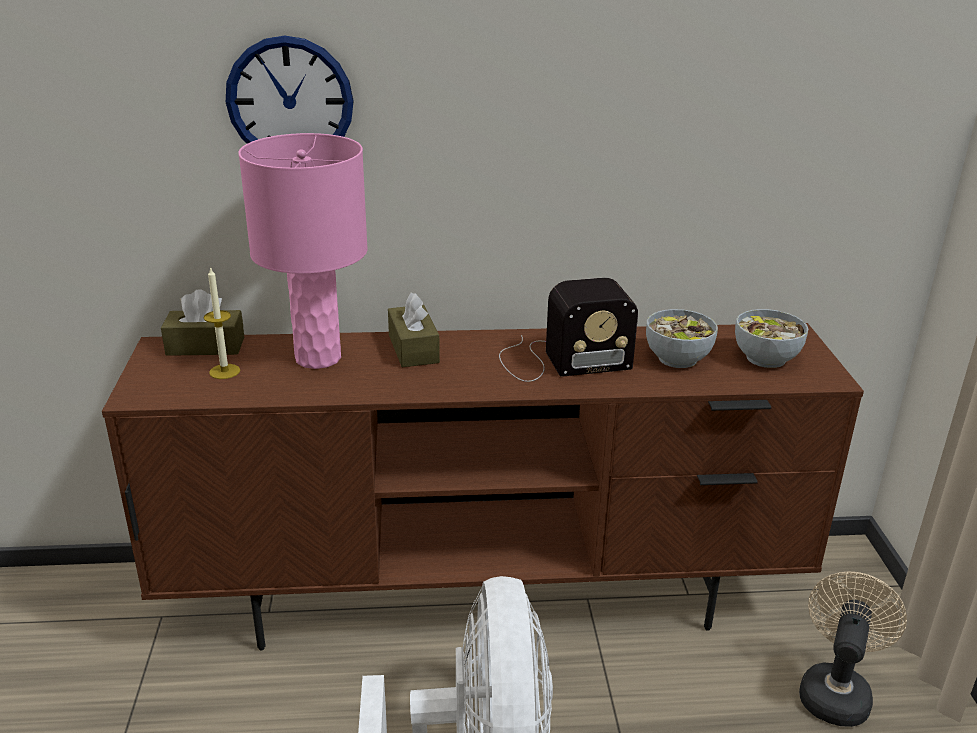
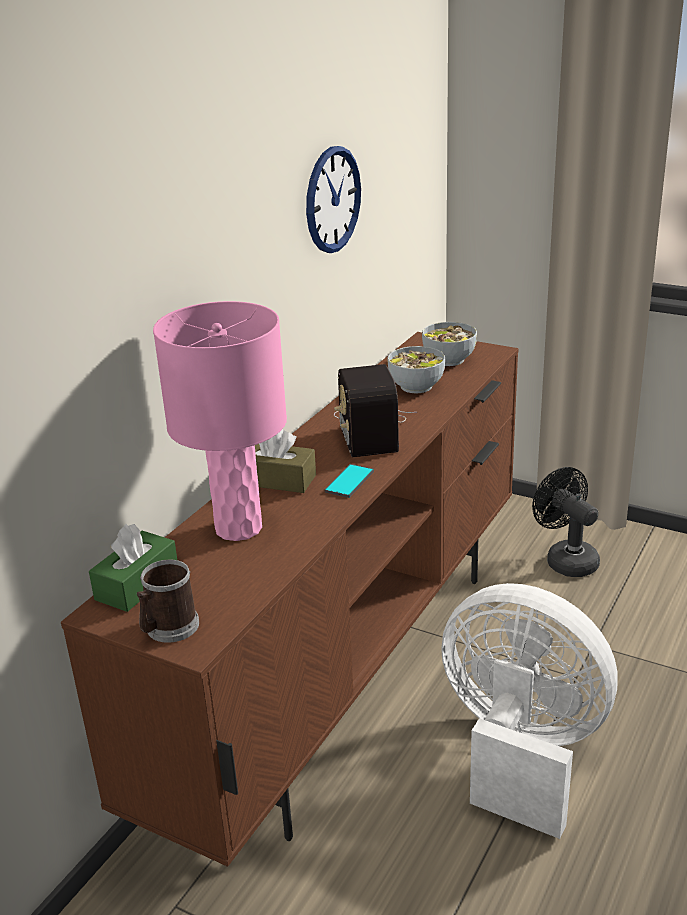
camera: 55 degrees left, 0 degrees up
brown tissue box [161,289,244,356] -> green tissue box [89,524,177,612]
candle [204,266,240,379] -> none
wall clock [226,35,354,144] -> wall clock moved to [306,146,361,253]
radio [499,278,638,382] -> radio turned 150 degrees clockwise [334,364,417,457]
beige fan [799,571,907,727] -> black fan [532,467,600,577]
none -> mug [137,560,199,643]
none -> phone [325,464,374,498]

